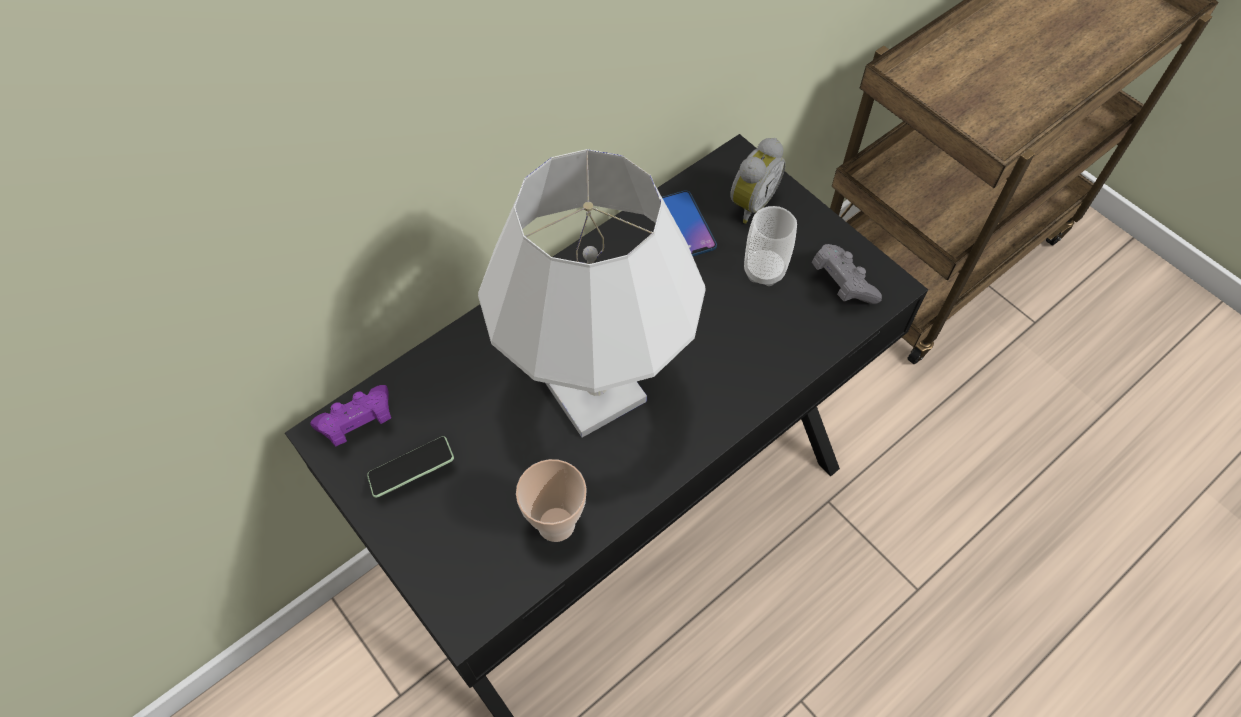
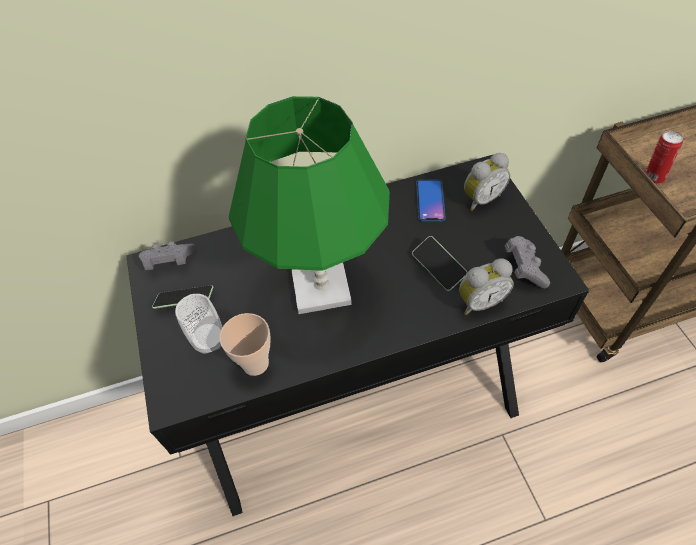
camera: 25 degrees right, 5 degrees down
purple game controller [310,385,391,447] -> grey game controller [139,241,196,270]
white table lamp [478,149,706,437] -> green table lamp [229,96,390,314]
cup [744,206,797,286] -> cup moved to [175,294,222,354]
none -> phone [412,236,468,291]
none -> alarm clock [459,258,514,315]
none -> can [645,131,683,184]

